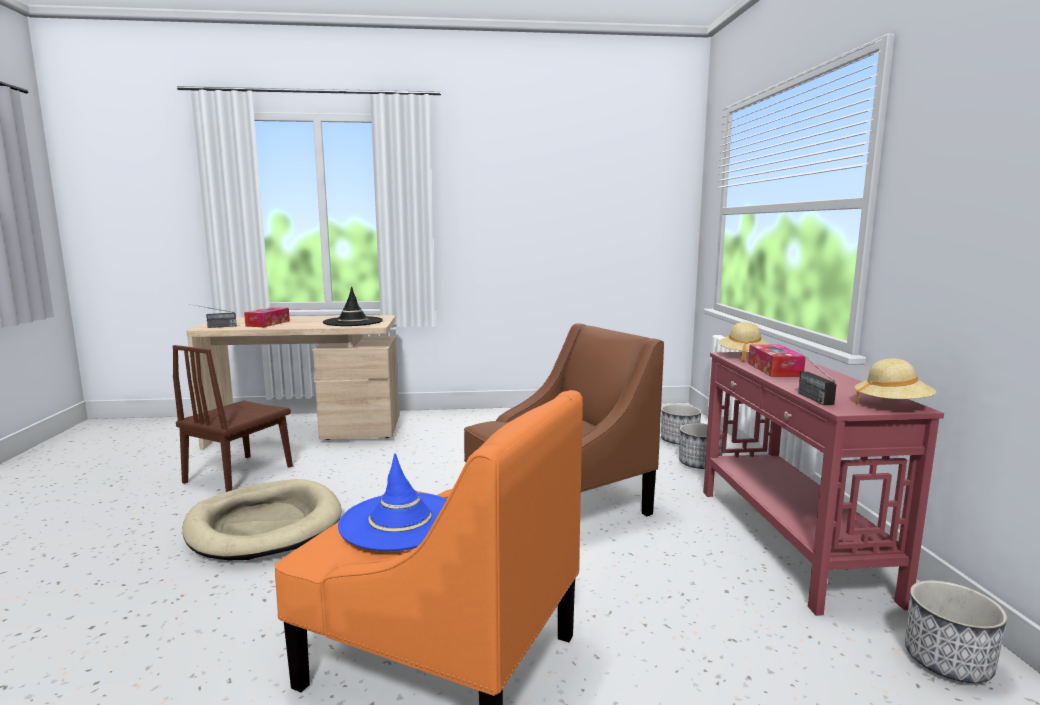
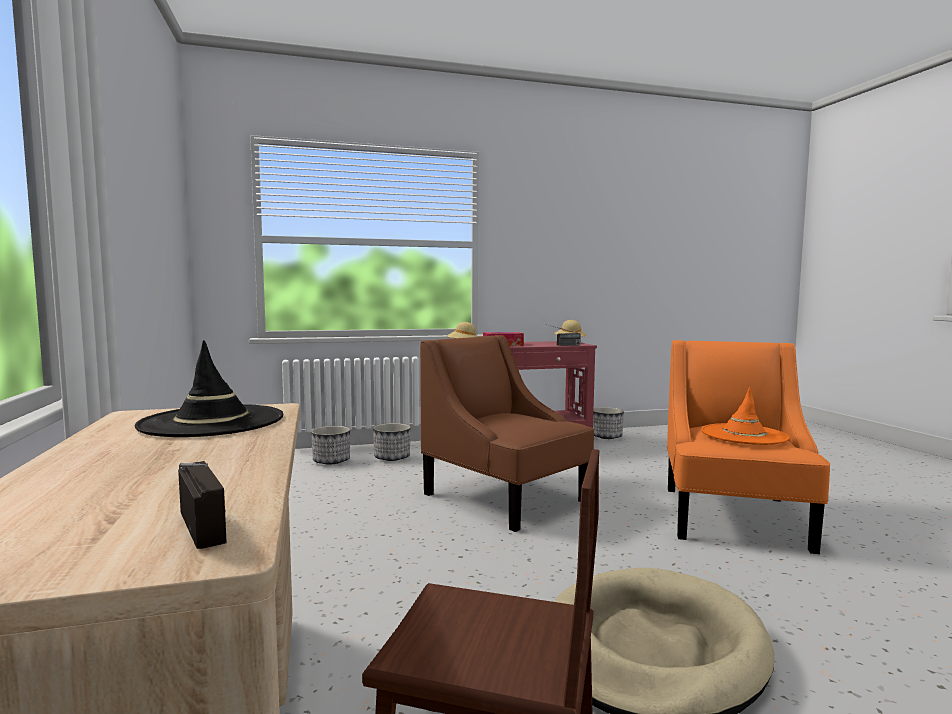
camera: 100 degrees left, 5 degrees down
tissue box [244,307,290,327] -> none
blue hat [338,453,447,551] -> orange hat [701,387,789,445]

